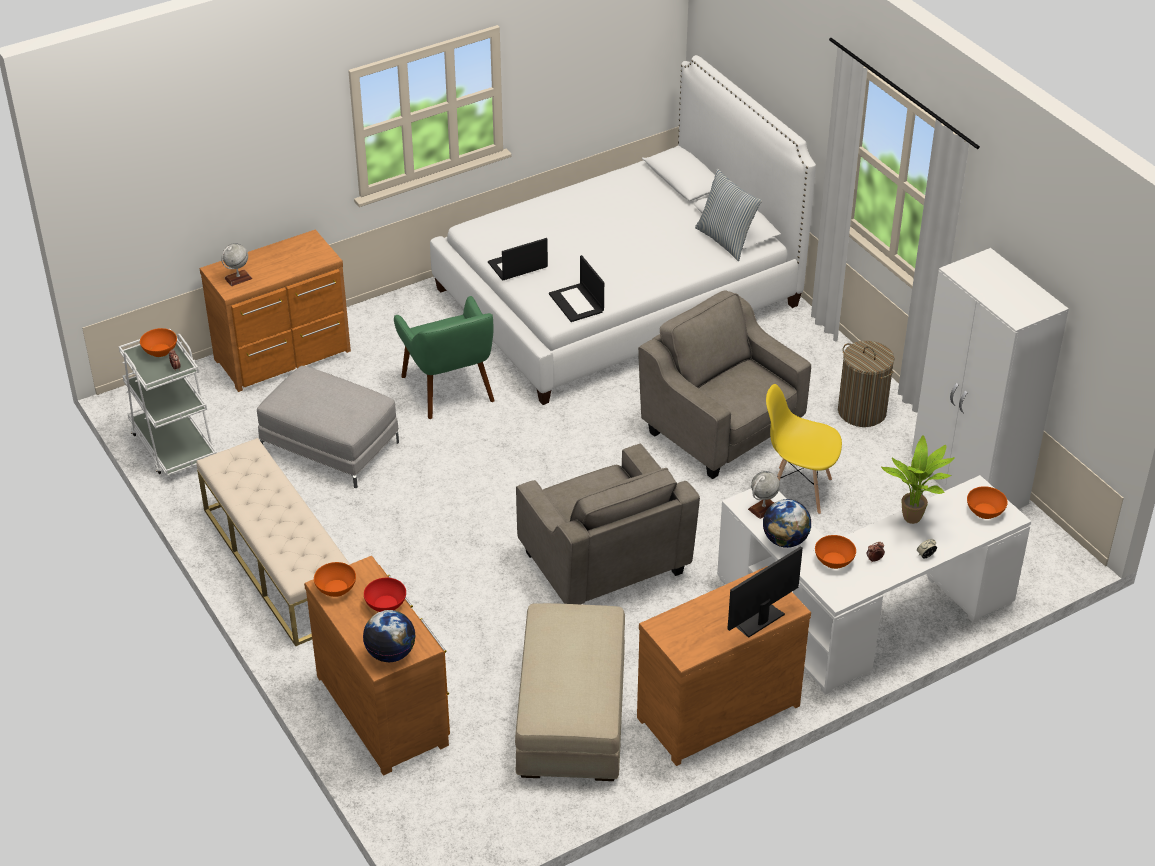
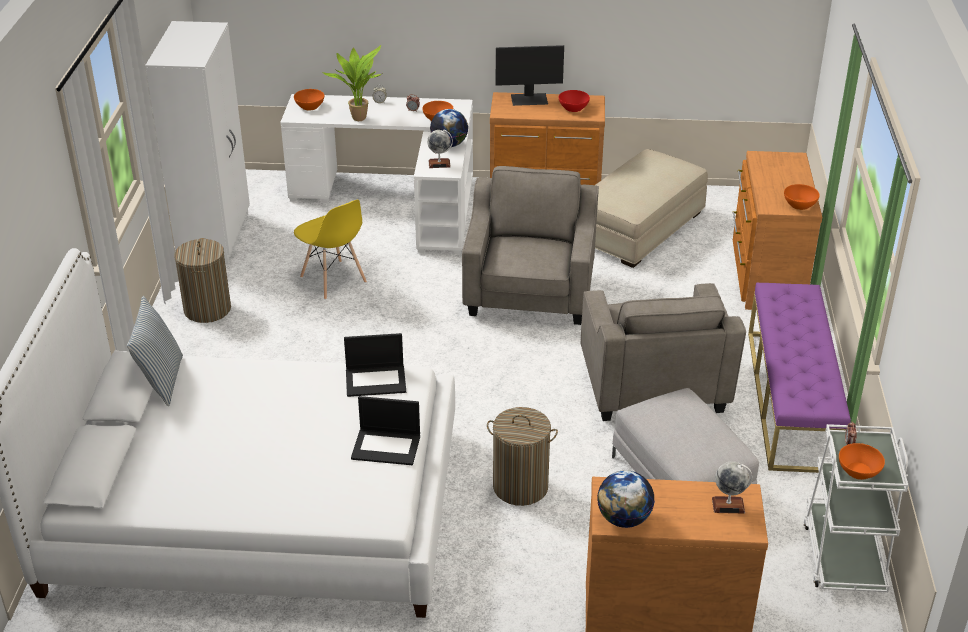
camera: 145 degrees left, 5 degrees down
beige bench [197,438,350,646] -> purple bench [748,283,851,473]
globe [363,610,415,662] -> globe moved to [597,470,655,528]
red bowl [364,578,406,612] -> red bowl moved to [559,90,590,112]
green armchair [394,296,495,419] -> laundry basket [487,407,558,506]
laptop [549,255,604,322] -> laptop turned 75 degrees clockwise [344,333,406,397]
grey armchair [638,290,811,479] -> grey armchair moved to [581,283,746,421]

